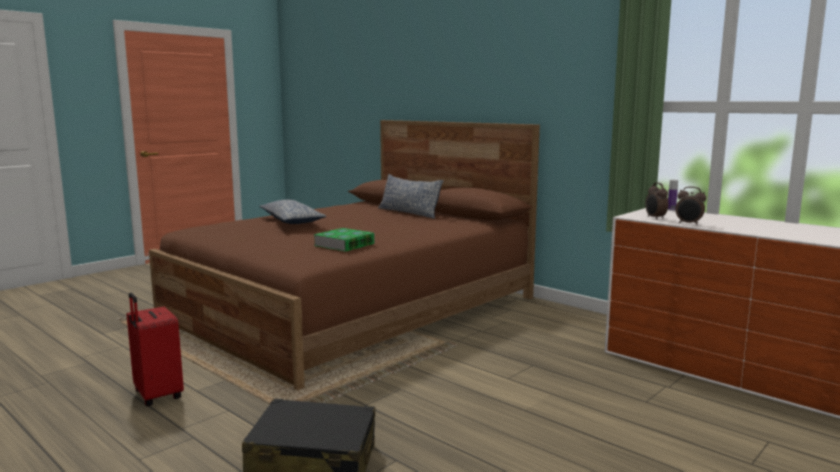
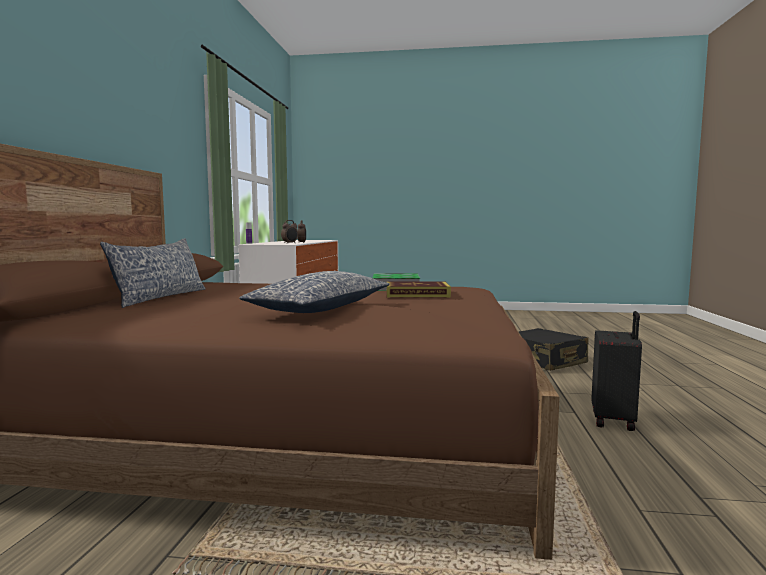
camera: 125 degrees left, 5 degrees down
red suitcase [127,293,184,406] -> black suitcase [592,311,642,431]
none -> book [386,282,451,297]

